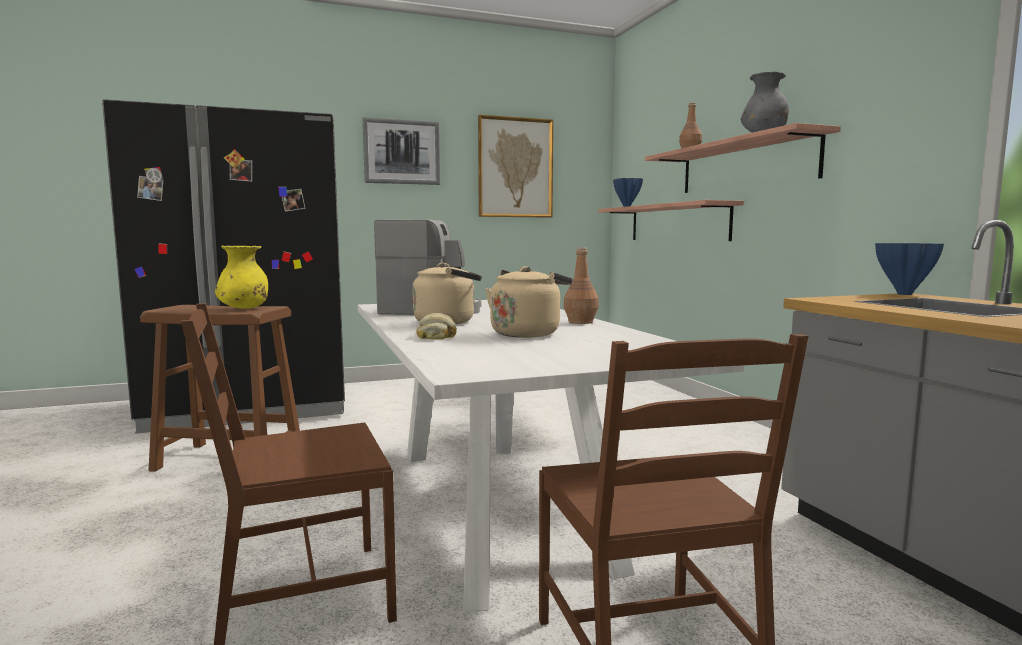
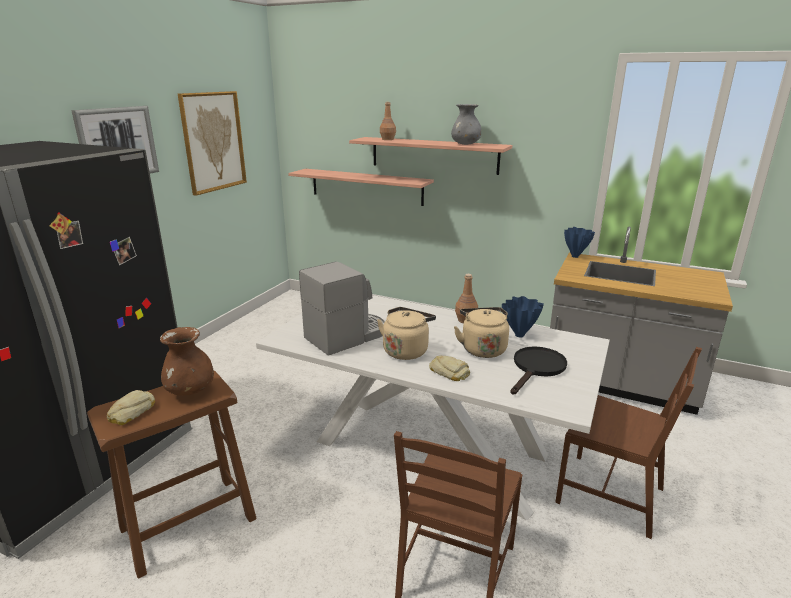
camera: 45 degrees left, 15 degrees up
yellow vase [215,245,268,309] -> brown vase [160,327,214,396]
blue vase [613,178,643,207] -> blue vase moved to [502,296,544,338]
none -> bread [107,390,155,425]
none -> black frying pan [510,346,567,394]

